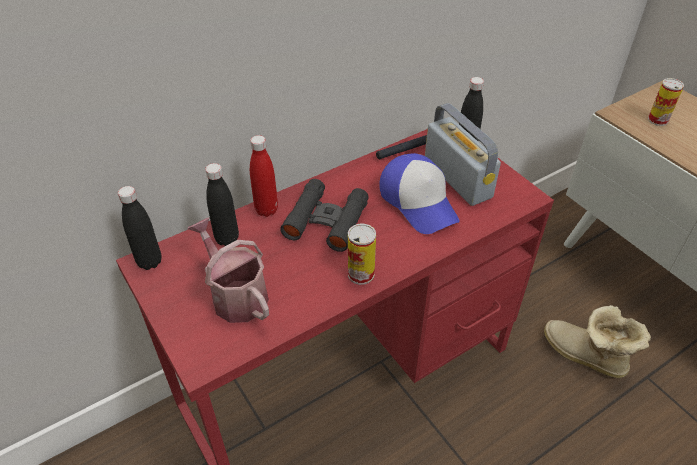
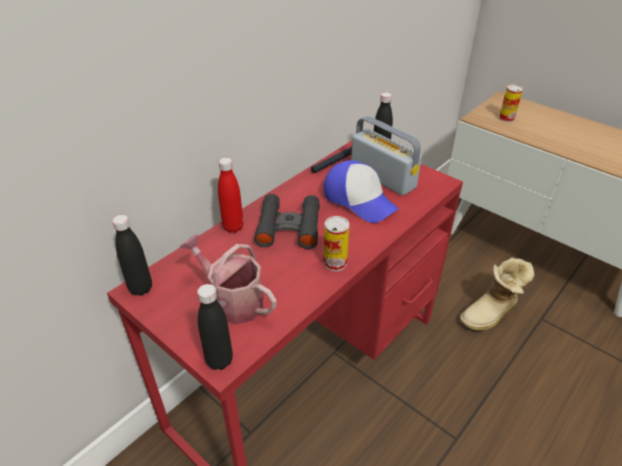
camera: 15 degrees left, 5 degrees down
black bottle [205,163,239,246] -> black bottle moved to [197,284,233,370]
boot [544,305,651,378] -> boot turned 60 degrees counterclockwise [460,257,535,331]

